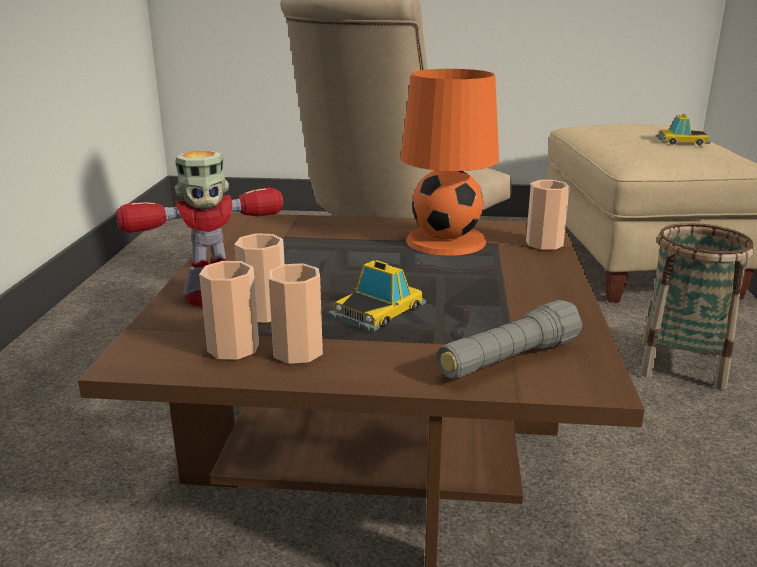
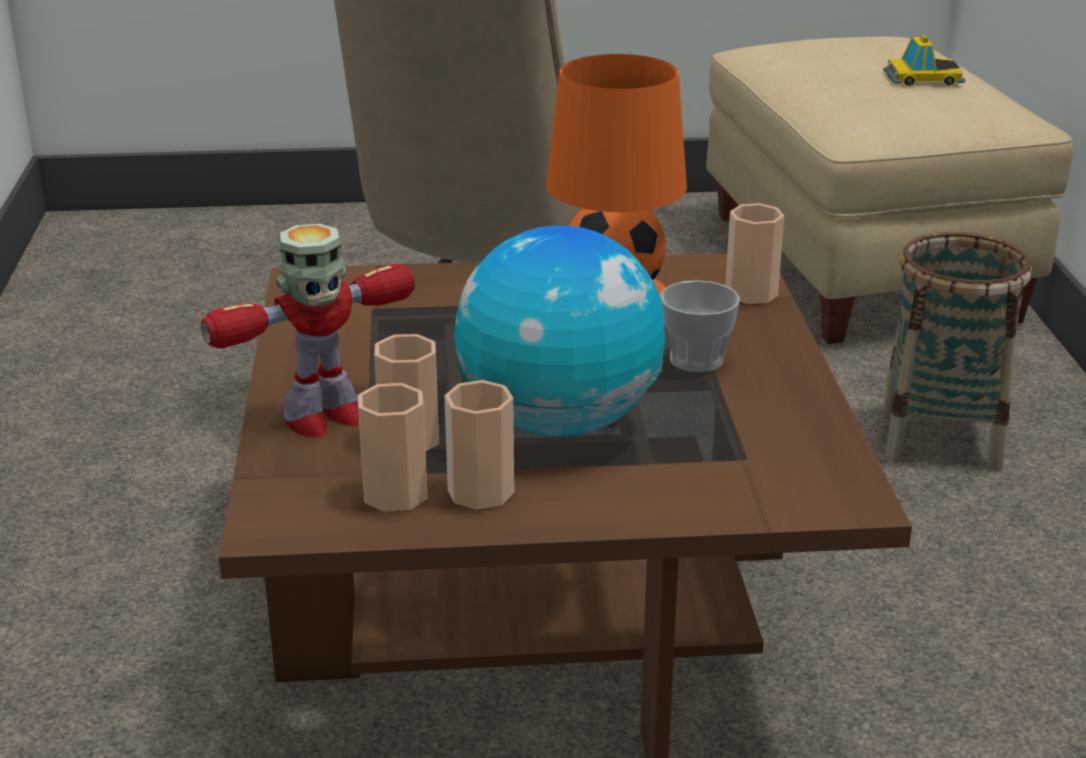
camera: 10 degrees left, 5 degrees up
toy car [329,260,426,331] -> globe [454,226,665,437]
grey flashlight [437,300,582,379] -> none
none -> cup [660,280,740,373]

